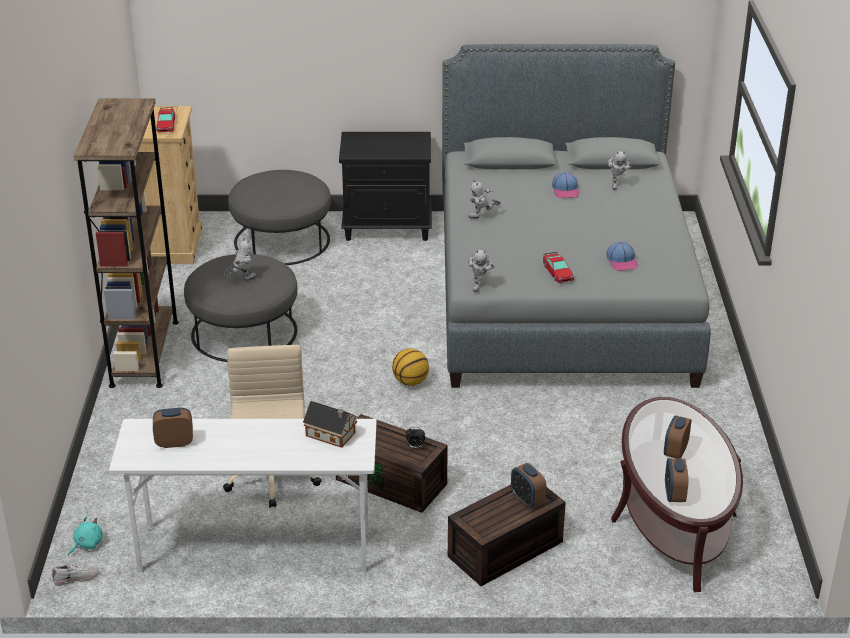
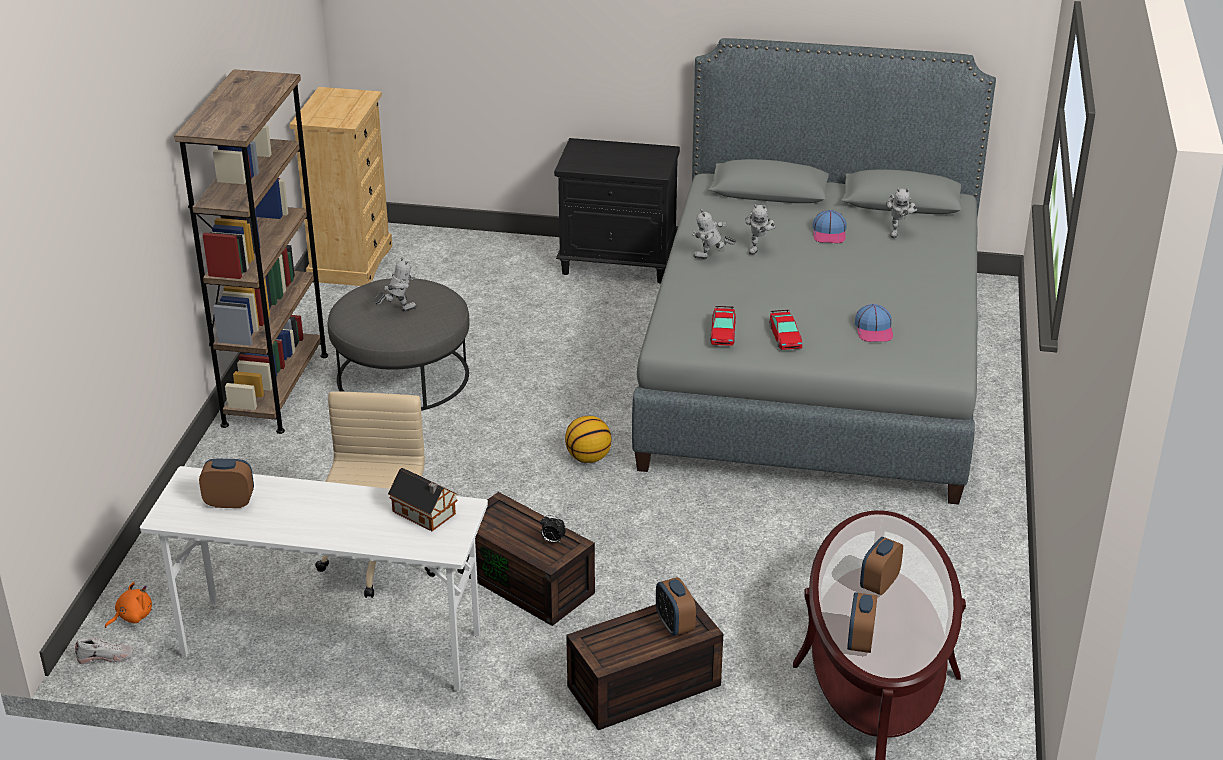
camera: 10 degrees right, 0 degrees up
turquoise plush toy [68,516,103,555] -> orange plush toy [105,582,152,628]
toy car [156,107,175,132] -> toy car moved to [710,306,736,346]
grey ottoman [228,170,331,265] -> none
toy robot [468,250,494,292] -> toy robot moved to [745,204,776,255]

